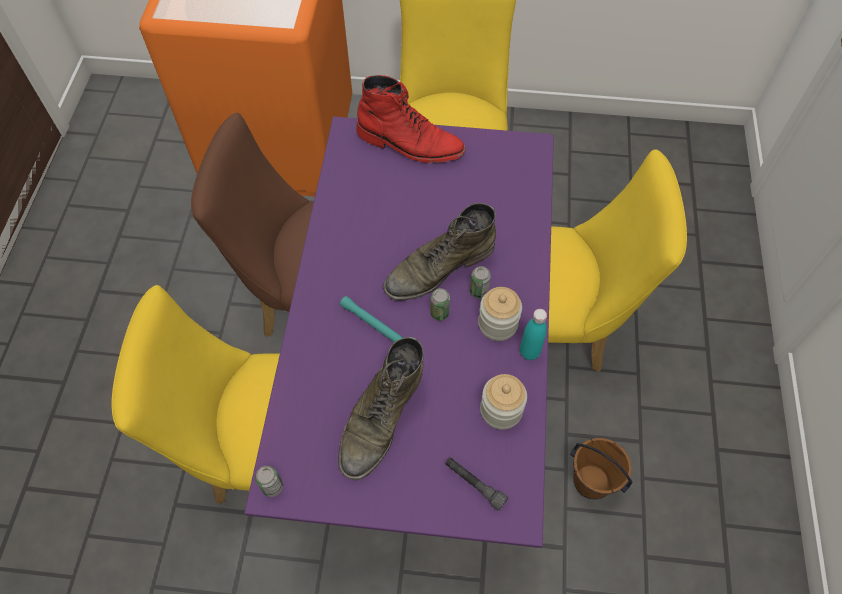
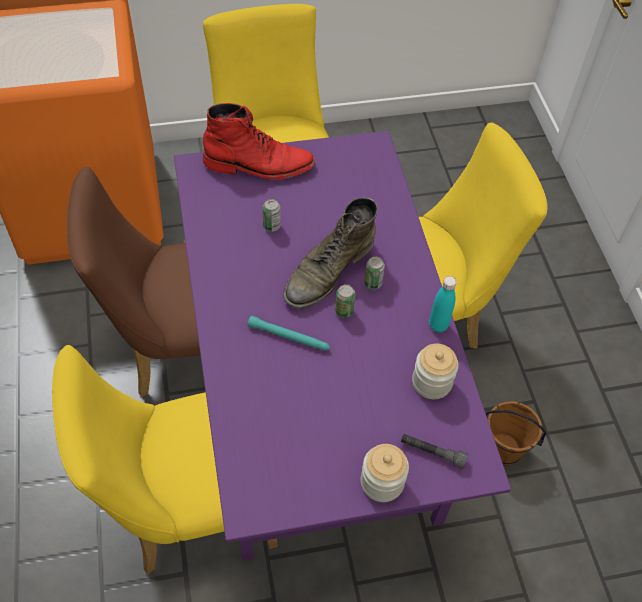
camera: 20 degrees left, 5 degrees down
can [255,465,283,497] -> can moved to [263,199,281,232]
green boot [338,337,424,480] -> none
jar [478,287,522,341] -> jar moved to [361,444,409,502]

